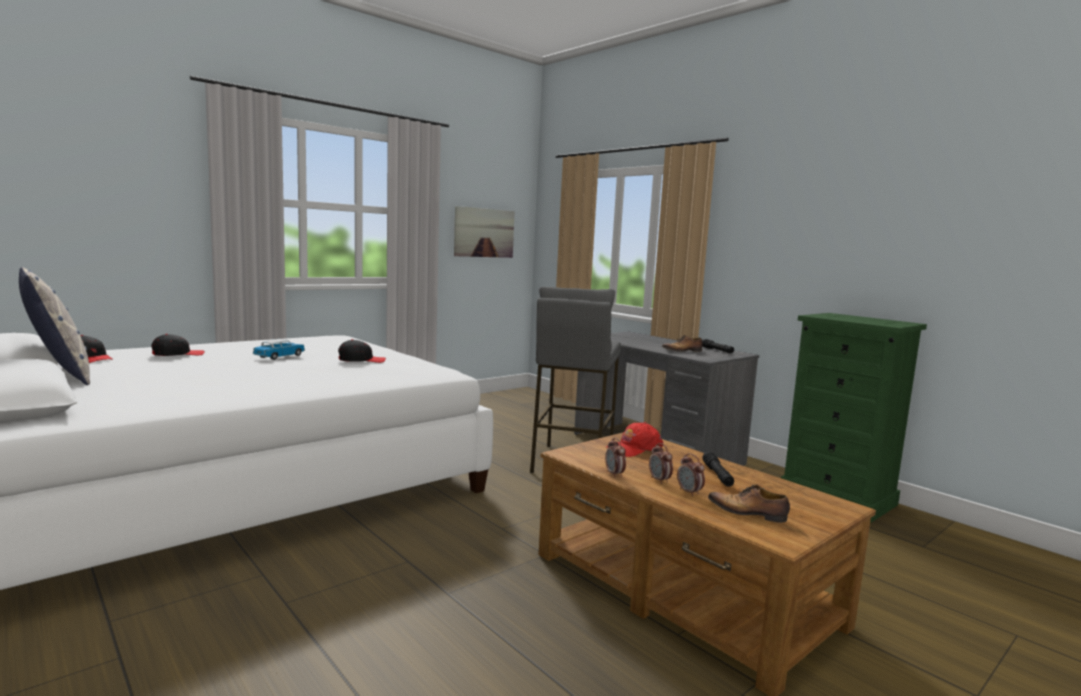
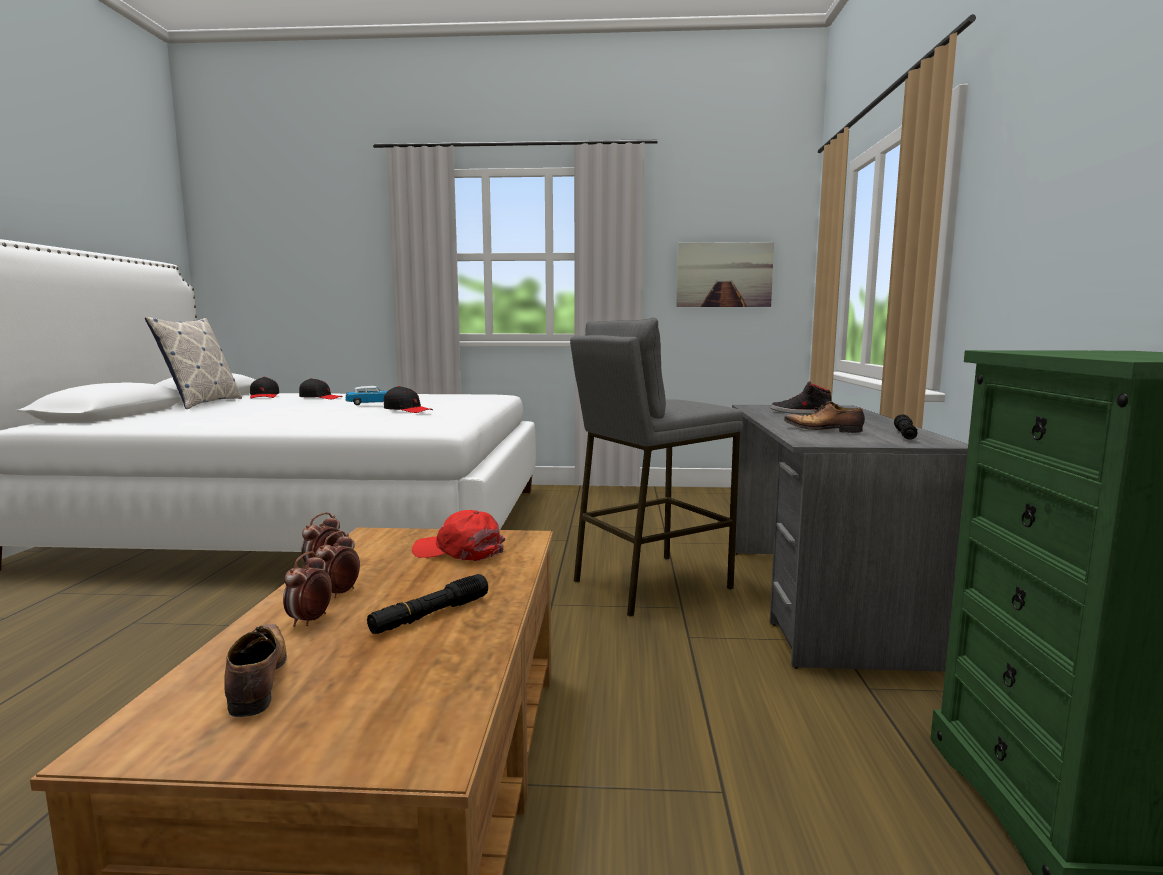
camera: 45 degrees right, 0 degrees up
none -> black shoe [771,381,832,414]

